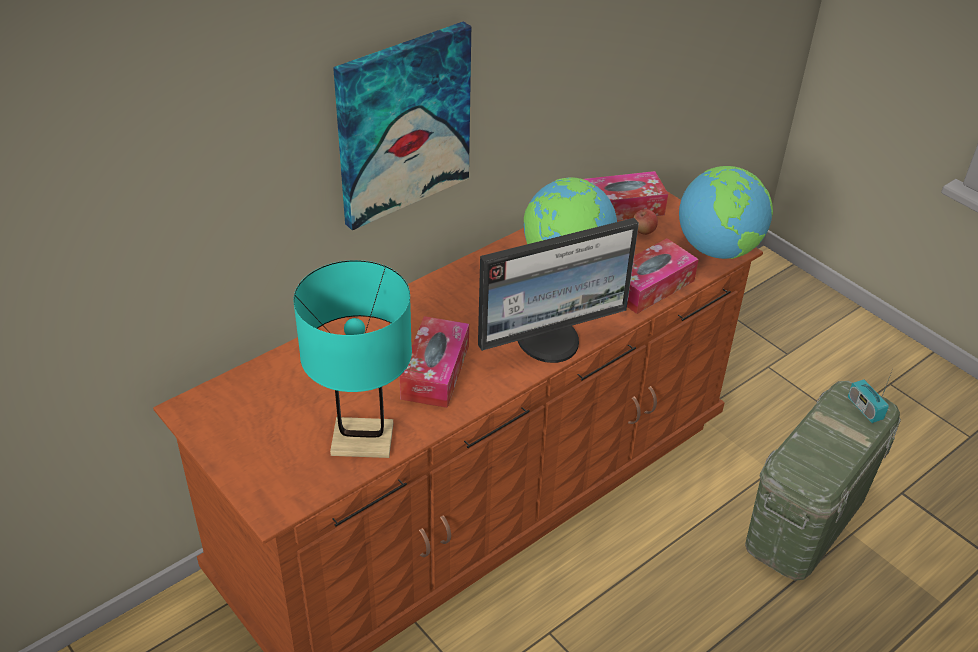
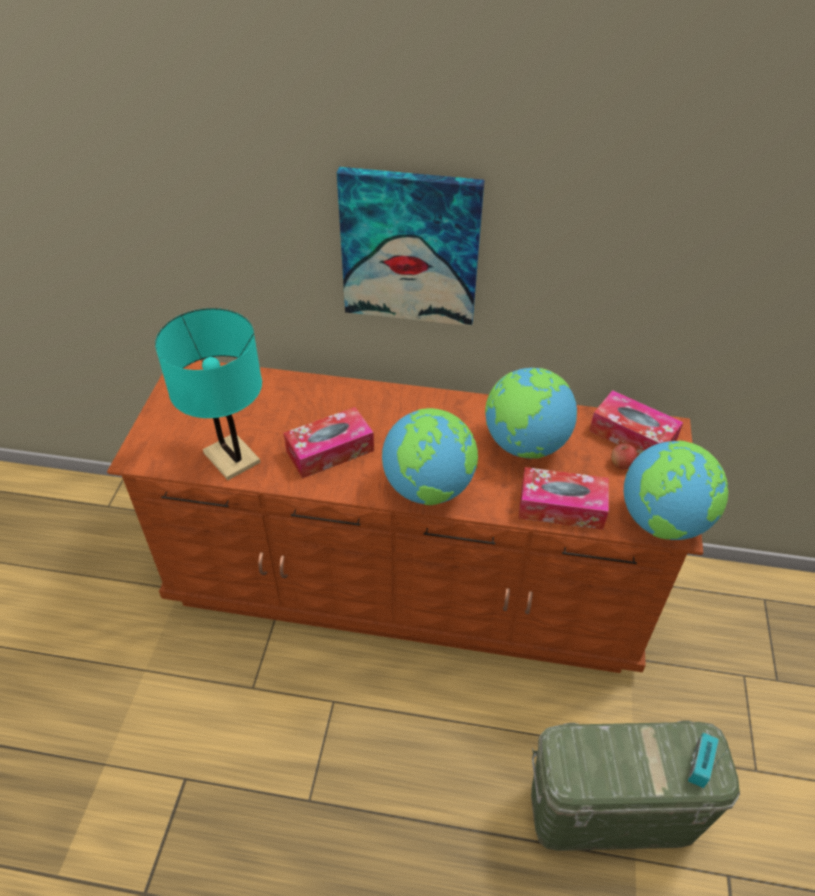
camera: 50 degrees right, 5 degrees up
monitor [478,218,639,363] -> globe [382,408,478,505]

